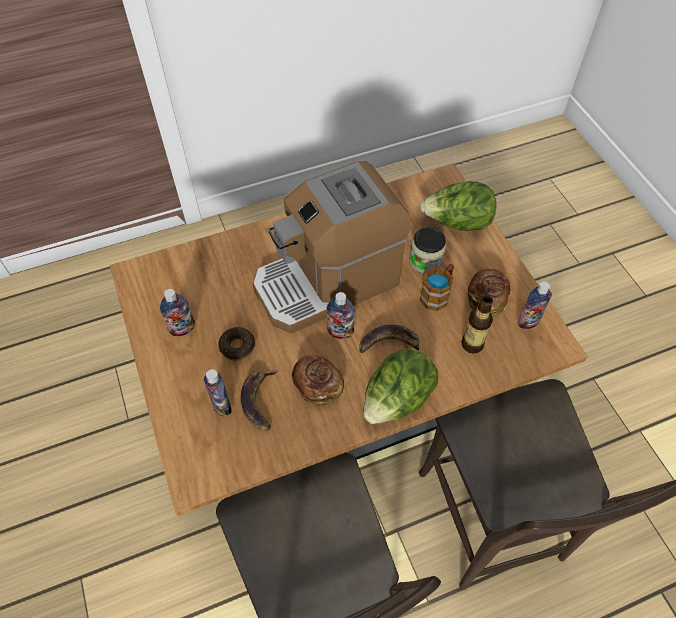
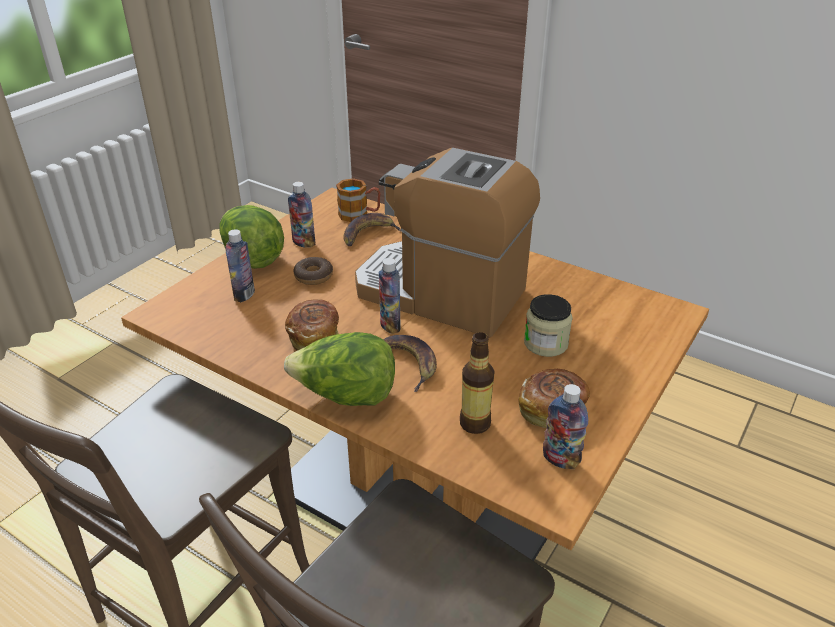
camera: 55 degrees right, 20 degrees down
banana [241,371,277,430] -> banana moved to [343,213,401,246]
lettuce [420,181,496,231] -> lettuce moved to [220,205,284,269]
mug [420,264,454,311] -> mug moved to [336,178,380,222]

